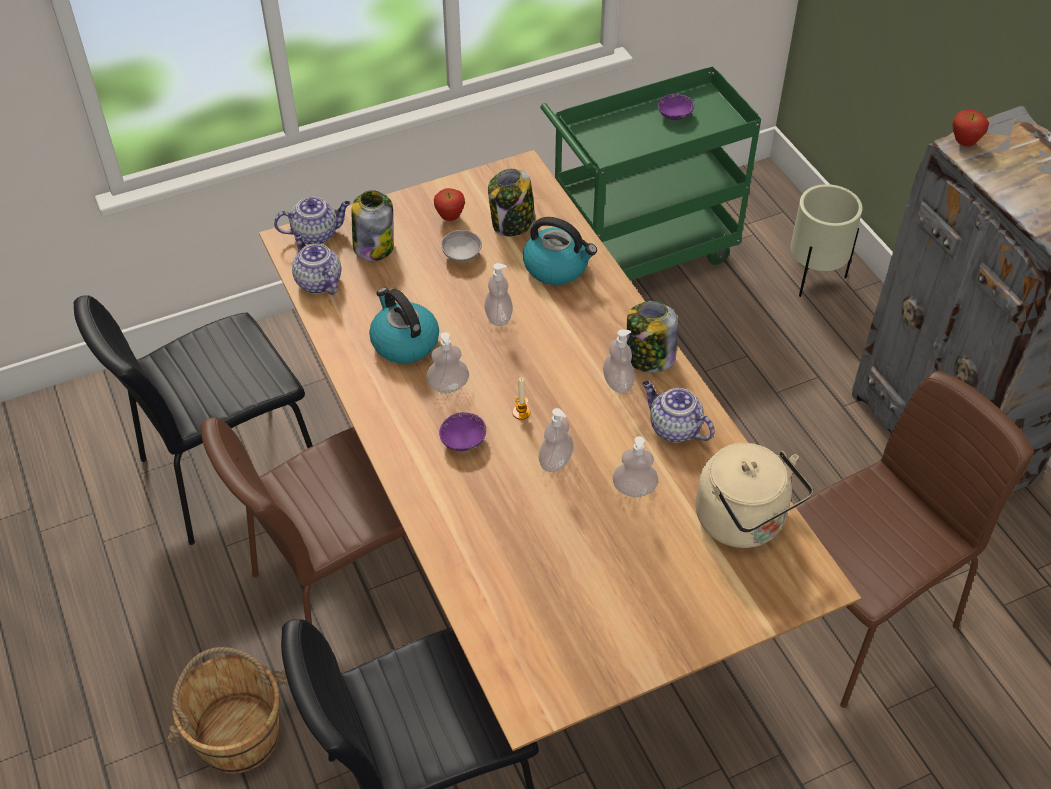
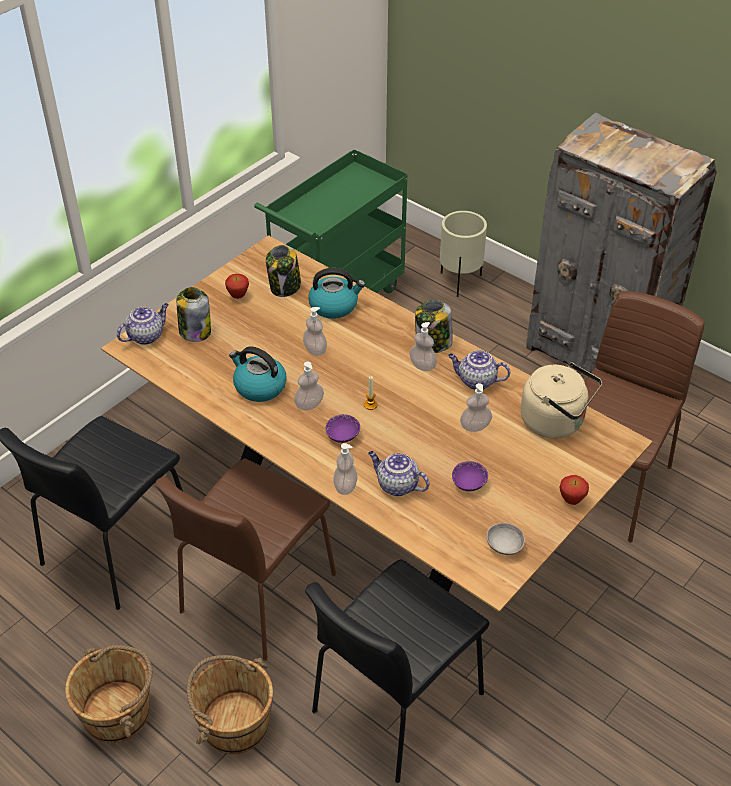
camera: 25 degrees left, 5 degrees down
teapot [292,234,341,295] -> teapot moved to [368,451,429,496]
grey bowl [441,230,482,263] -> grey bowl moved to [487,523,525,555]
soap dispenser [539,408,574,472] -> soap dispenser moved to [333,443,357,495]
purple bowl [658,94,694,120] -> purple bowl moved to [452,461,488,491]
apple [952,110,989,147] -> apple moved to [559,475,589,505]
none -> brown bucket [65,645,153,743]

